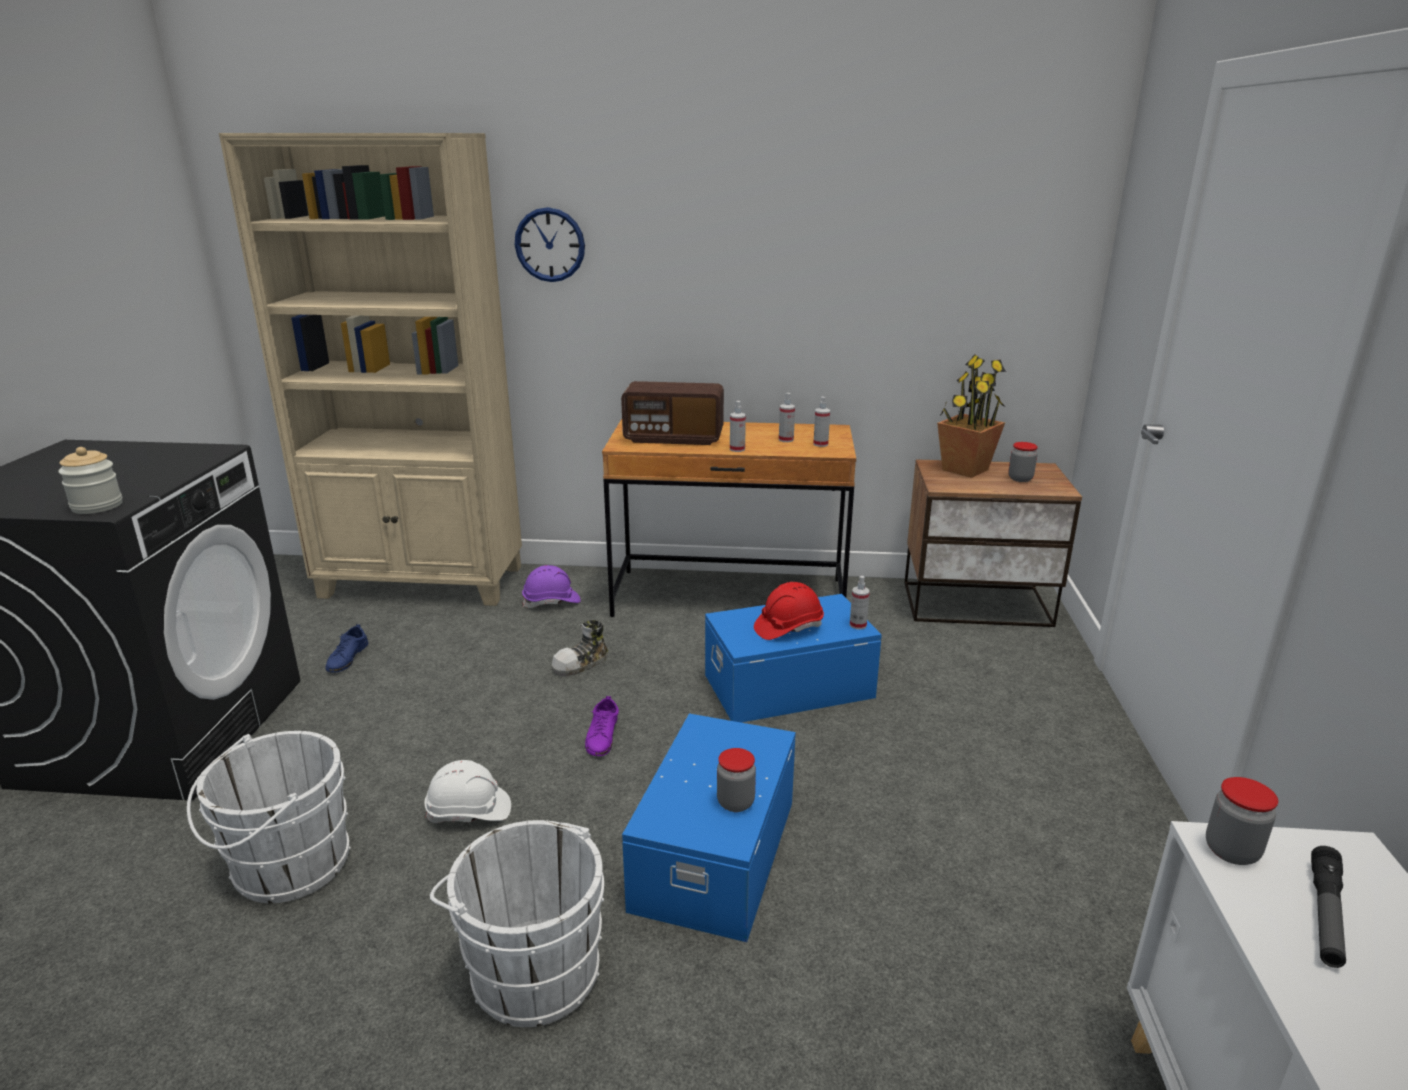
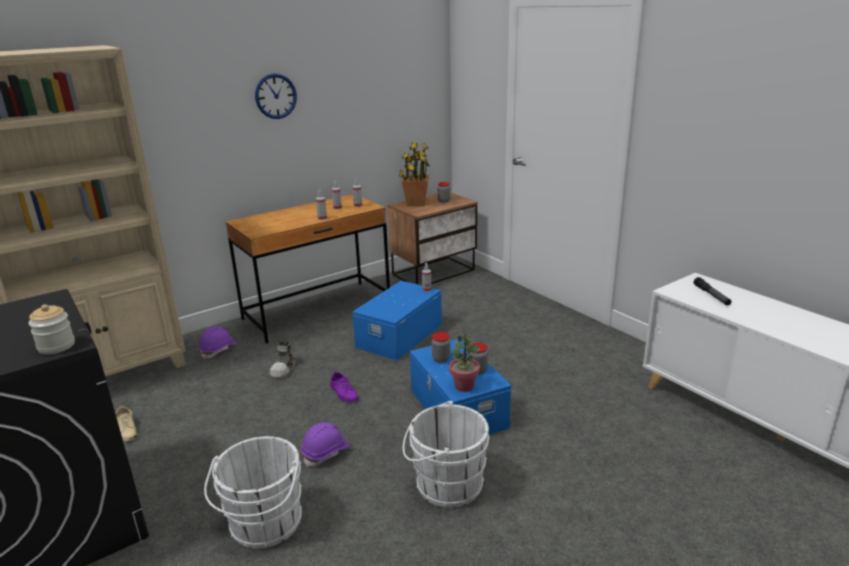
camera: 40 degrees left, 0 degrees up
blue shoe [326,624,368,673] -> beige shoe [115,405,137,441]
white hard hat [425,760,511,823] -> purple hard hat [301,422,350,467]
wall clock [515,207,585,282] -> wall clock moved to [255,74,297,119]
radio [621,381,724,445] -> none
red hard hat [754,582,824,640] -> none
jar [1206,777,1278,865] -> jar moved to [432,332,450,363]
none -> potted plant [449,334,480,392]

